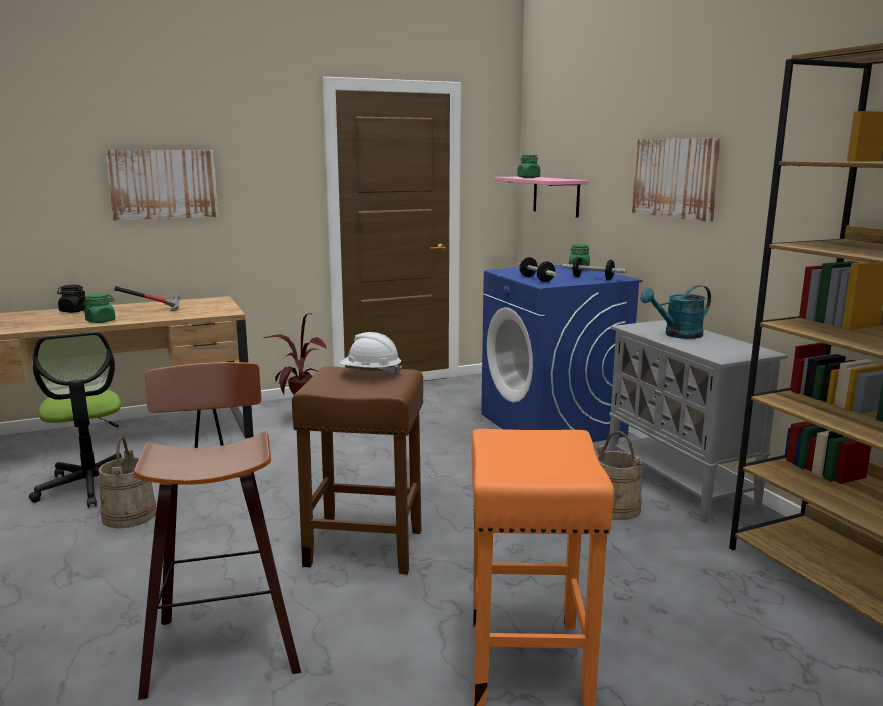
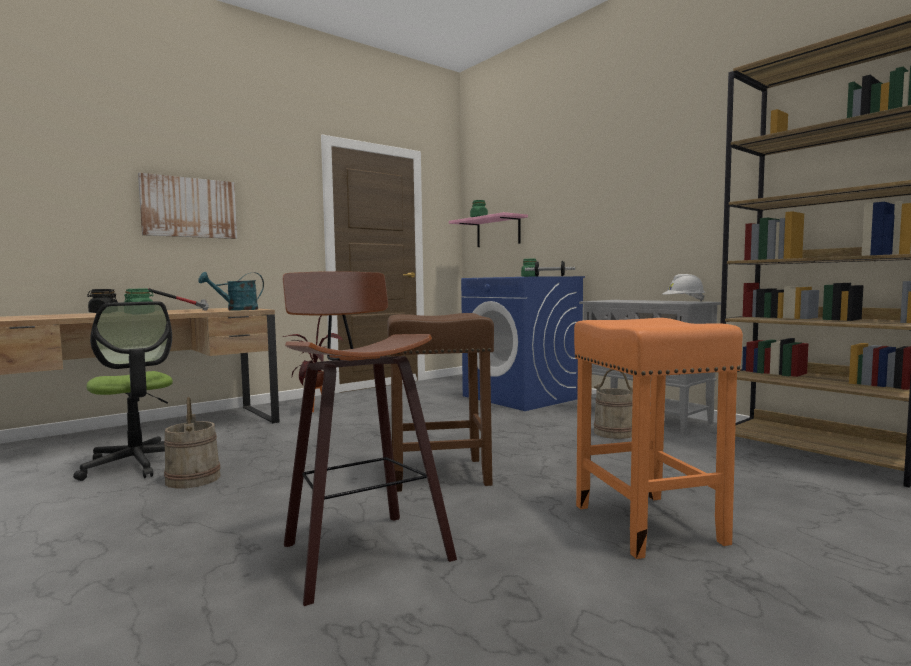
camera: 15 degrees left, 10 degrees down
white hard hat [340,332,402,375] -> white hard hat moved to [662,274,705,301]
dumbbell [518,257,557,282] -> none
picture [632,138,721,222] -> none
turquoise watering can [640,285,711,339] -> turquoise watering can moved to [198,272,264,310]

